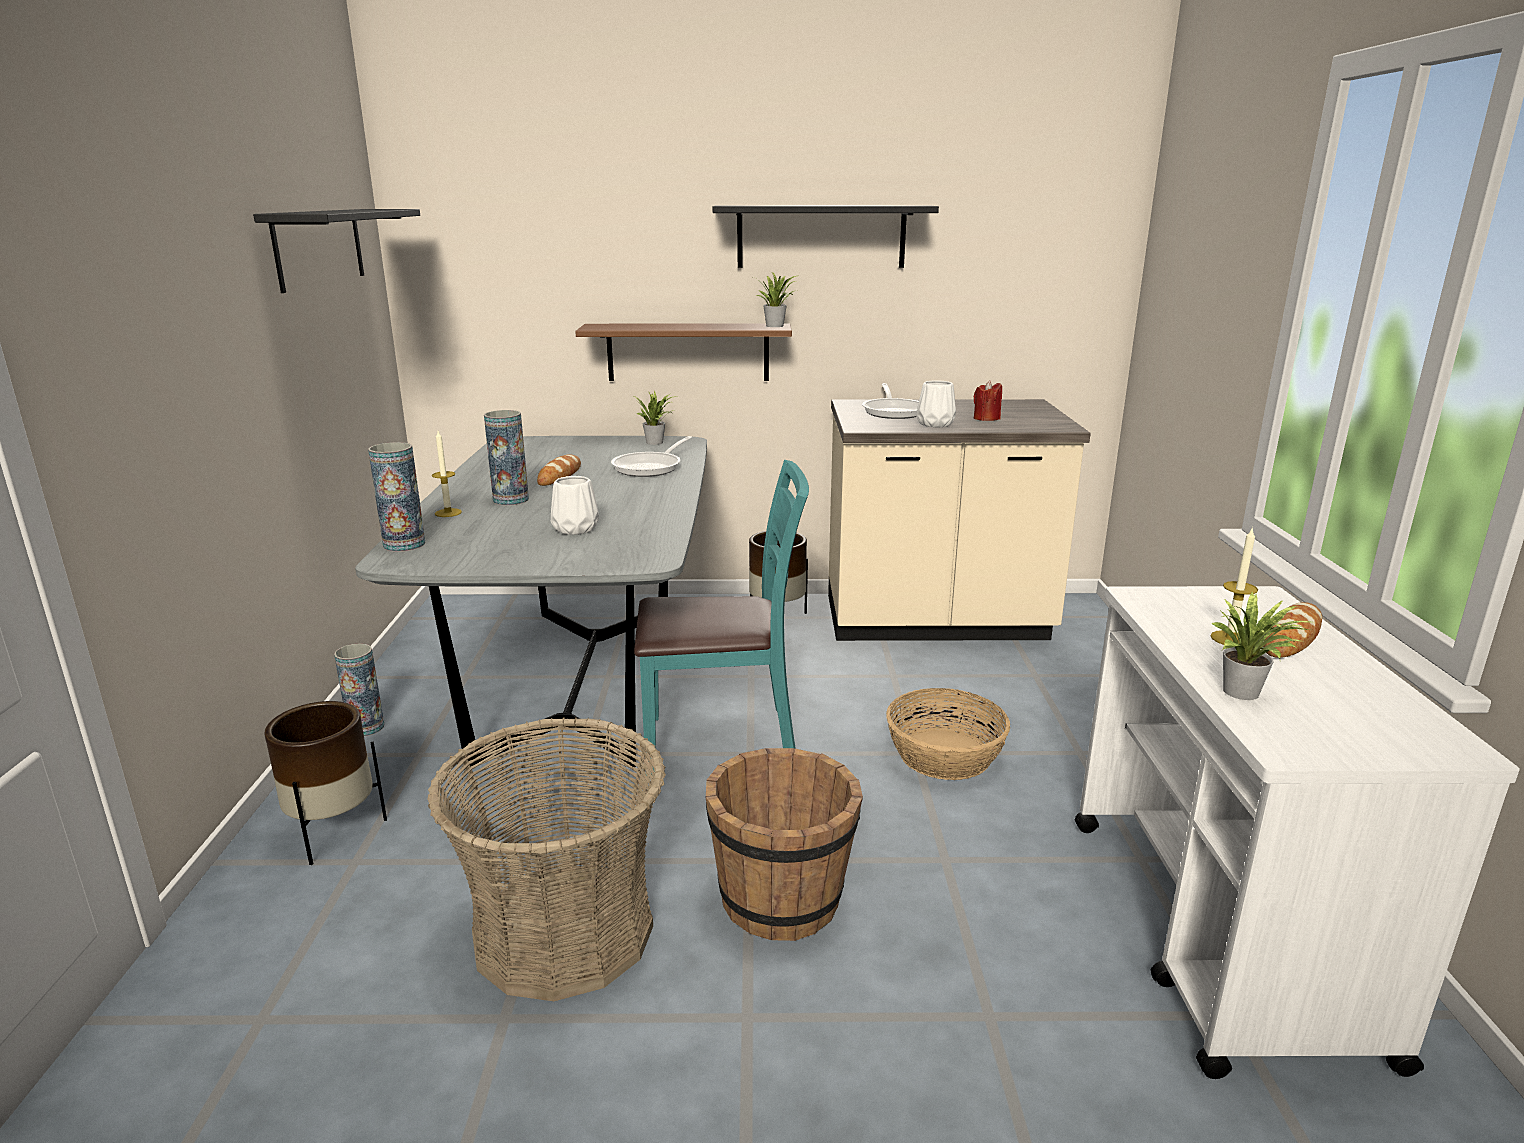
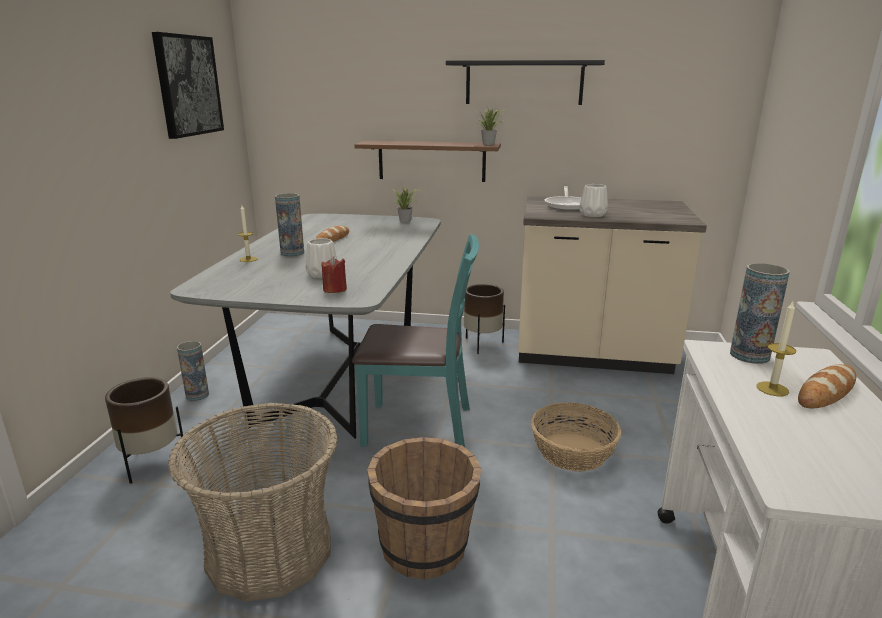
camera: 10 degrees right, 0 degrees up
black shelf [253,209,420,293] -> picture [152,32,224,139]
vase [368,442,425,552] -> vase moved to [730,263,790,364]
frying pan [611,436,692,477] -> none
red candle [974,381,1002,421] -> red candle moved to [321,256,347,293]
potted plant [1212,592,1311,700] -> none

